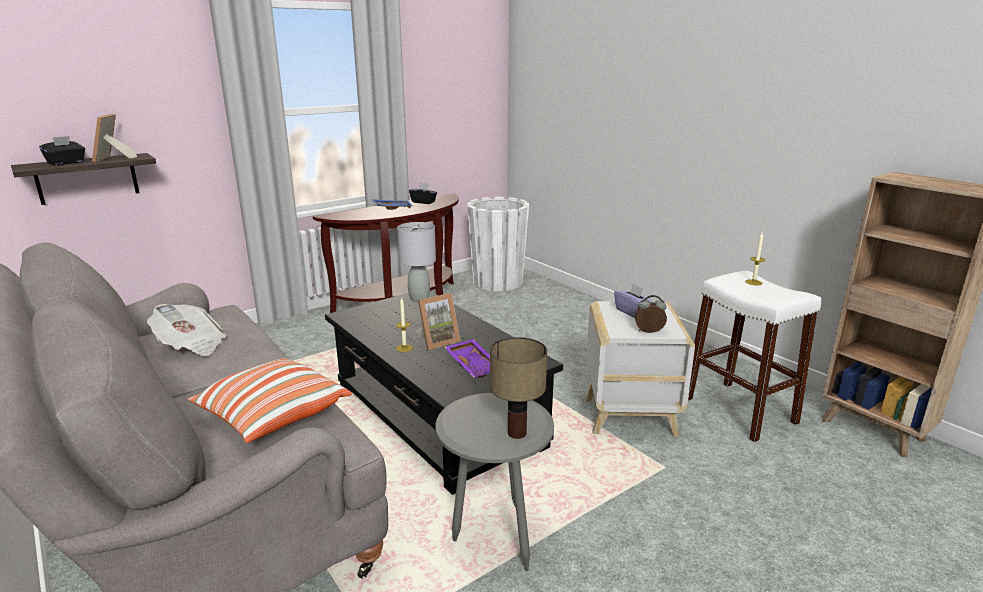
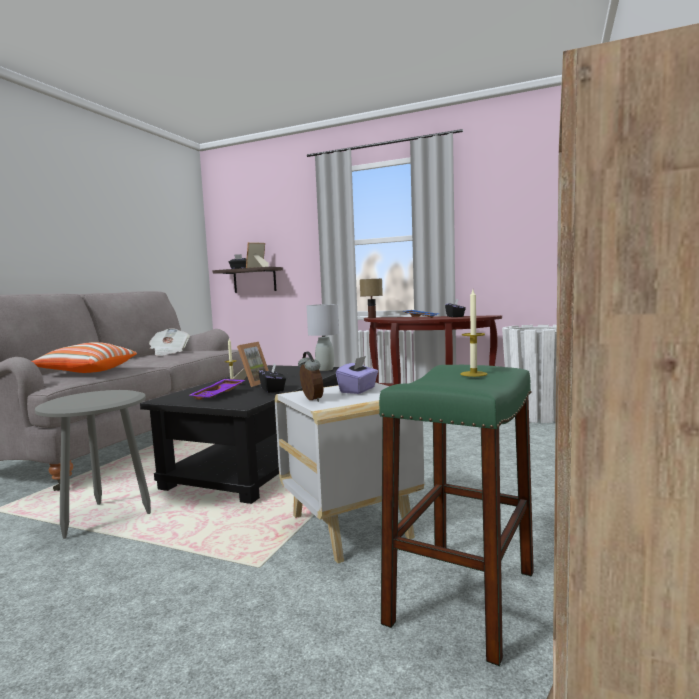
camera: 60 degrees right, 15 degrees down
picture frame [416,293,460,350] -> picture frame turned 90 degrees counterclockwise [232,342,269,387]
table lamp [490,337,547,439] -> table lamp moved to [360,279,383,318]
white stool [688,271,821,442] -> green stool [379,365,534,666]
none -> black tissue box [259,364,286,393]

